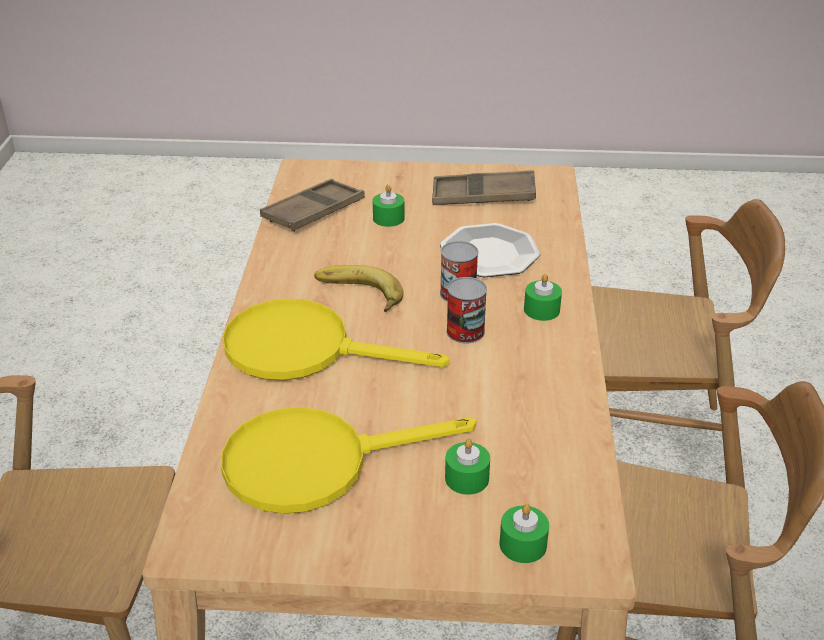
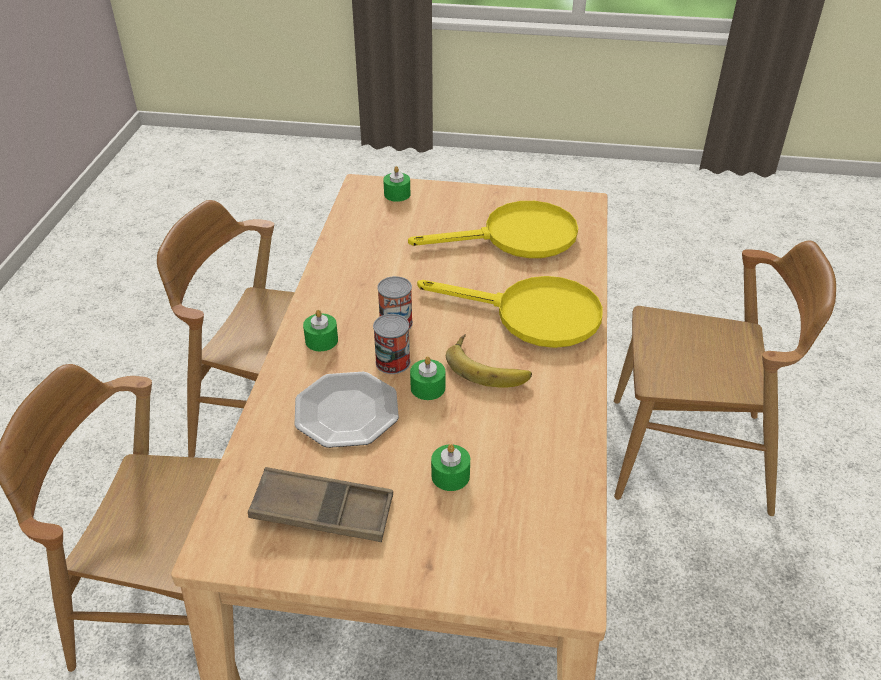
camera: 175 degrees left, 5 degrees up
brown tray [260,179,365,232] -> none
green candle [445,439,490,495] -> green candle moved to [410,356,445,400]

